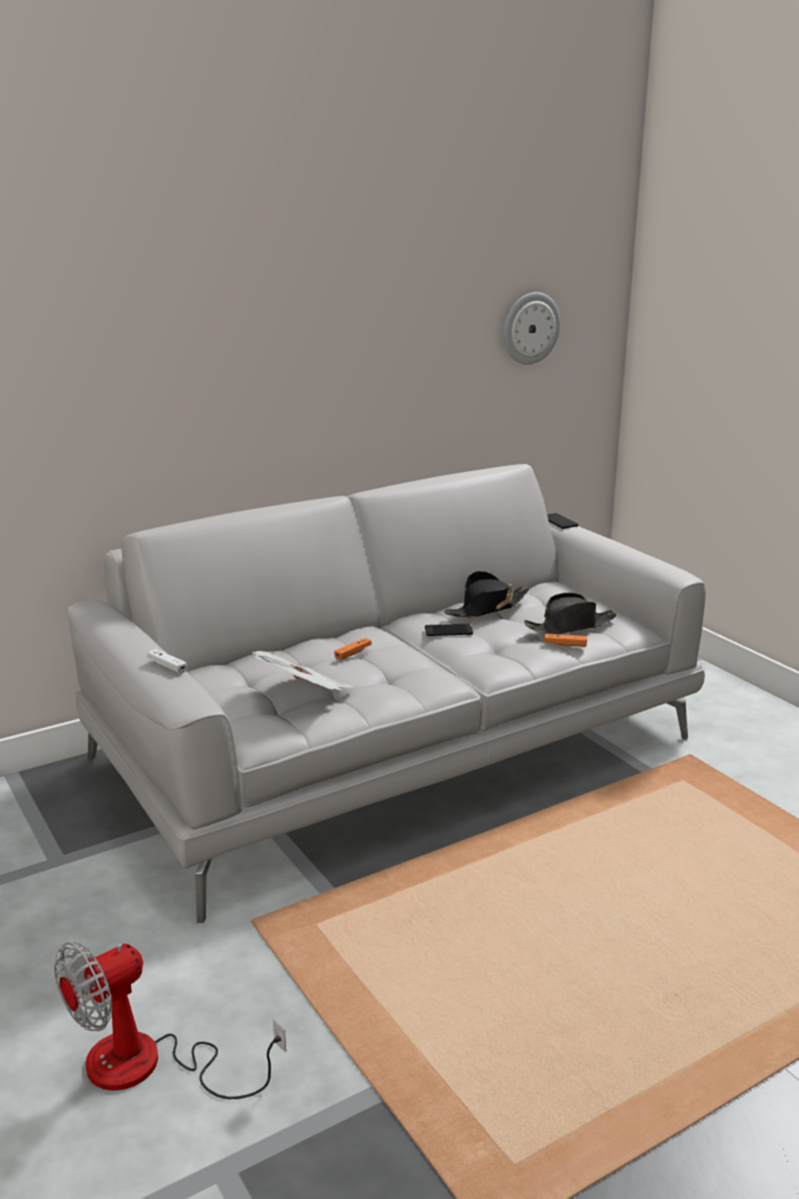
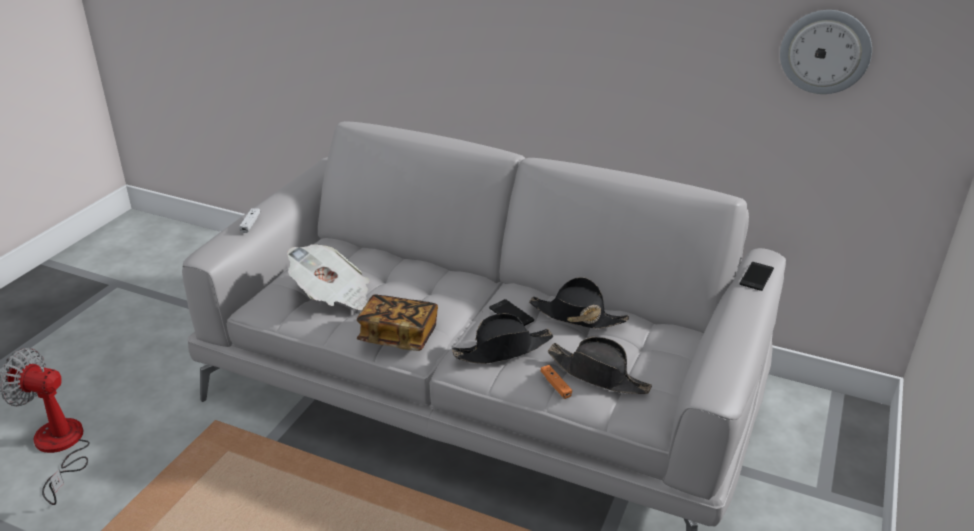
camera: 55 degrees right, 10 degrees up
orange game controller [334,638,371,660] -> none
none -> book [357,294,438,351]
none -> black hat [452,313,553,364]

